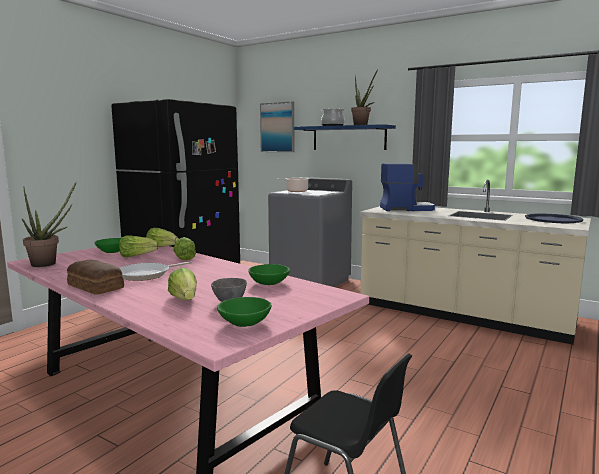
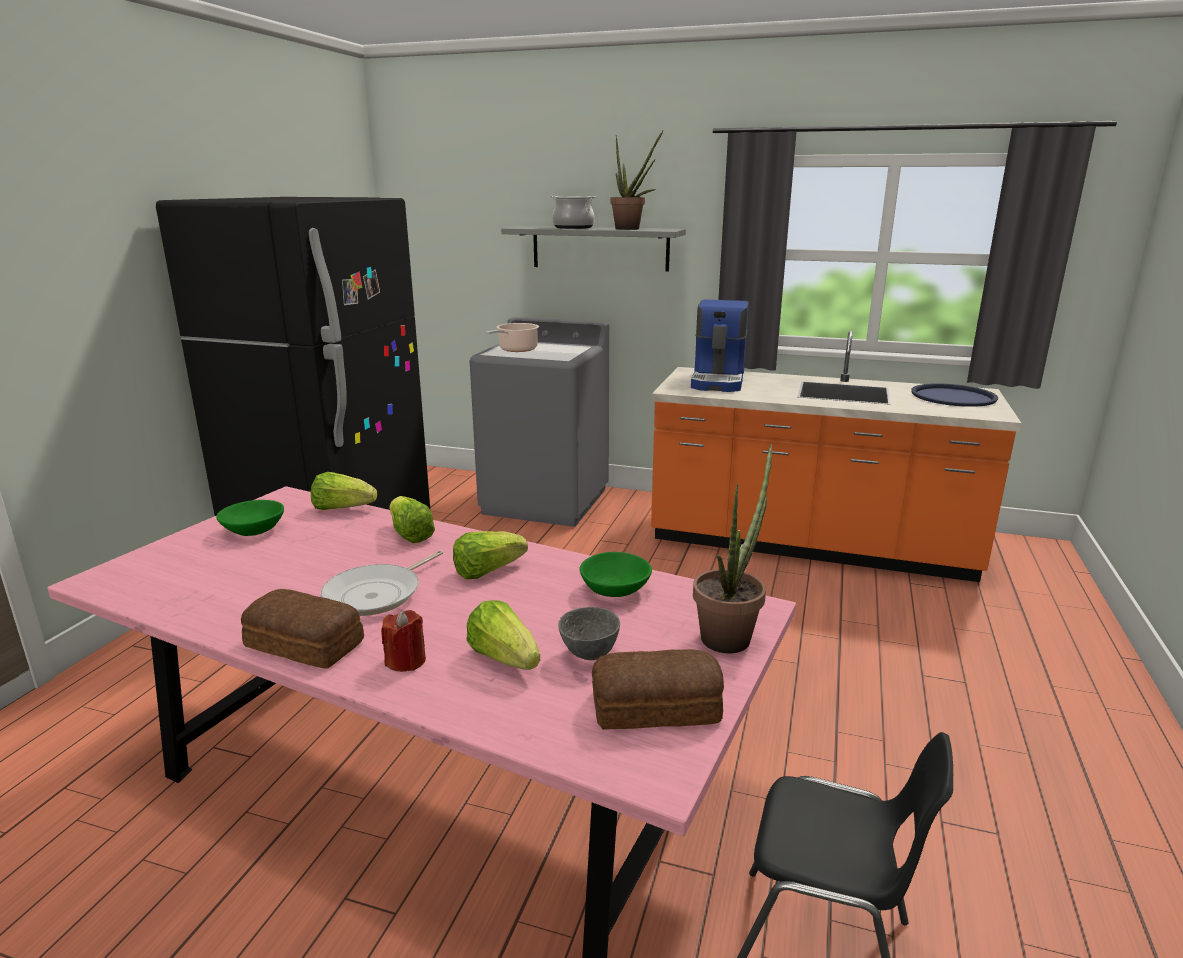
camera: 15 degrees left, 10 degrees up
potted plant [22,181,77,267] -> potted plant moved to [693,444,772,653]
lettuce [119,235,158,257] -> lettuce moved to [453,531,528,579]
green bowl [217,297,272,327] -> bread [592,649,724,730]
picture [260,101,294,152] -> none
blue shelf [294,124,396,150] -> grey shelf [501,226,686,272]
beige counter [360,179,591,345] -> orange counter [651,331,1022,582]
coffee machine [380,164,435,211] -> coffee machine turned 120 degrees clockwise [691,300,749,392]
none -> red candle [381,610,426,672]

